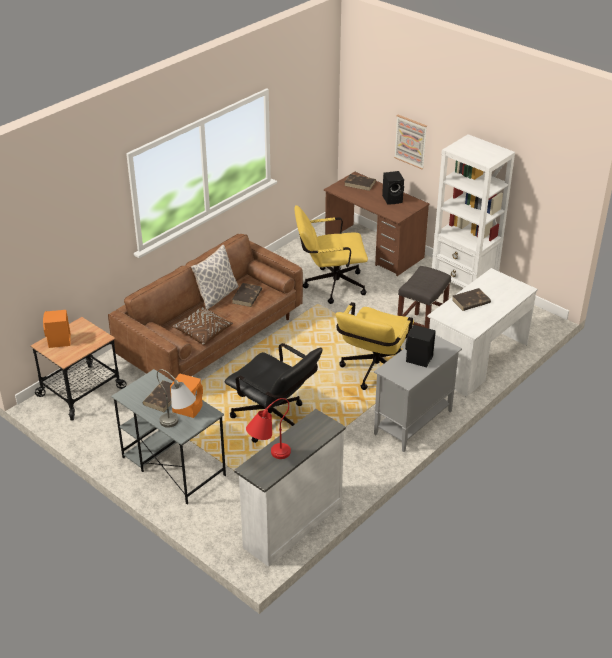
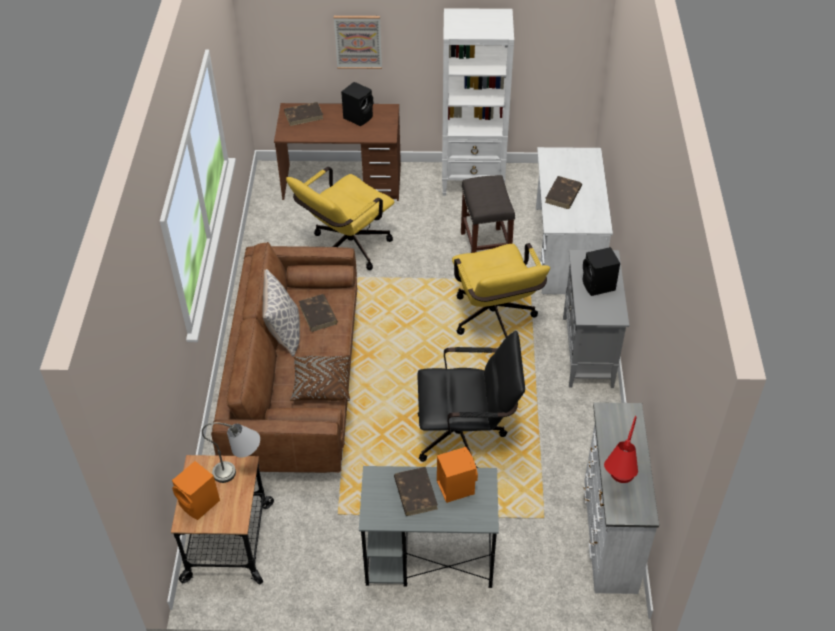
camera: 40 degrees left, 10 degrees up
grey table lamp [157,369,196,428] -> grey table lamp moved to [202,422,260,483]

